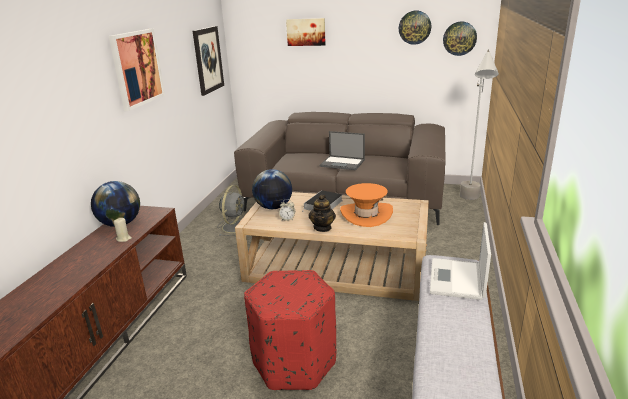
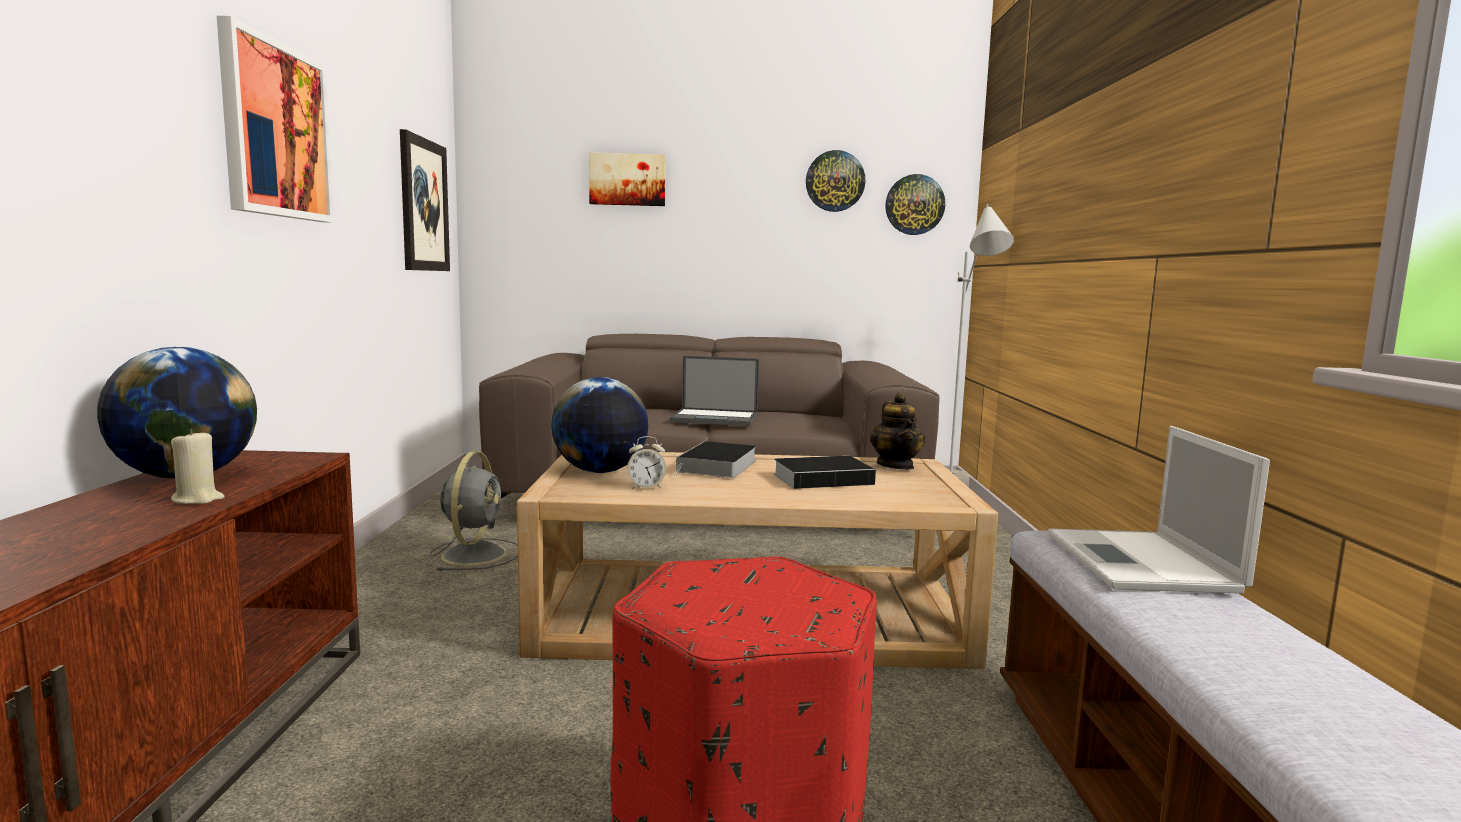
camera: 15 degrees left, 15 degrees down
teapot [308,195,336,232] -> teapot moved to [870,392,925,470]
orange hat [340,183,393,227] -> book [774,456,888,489]

